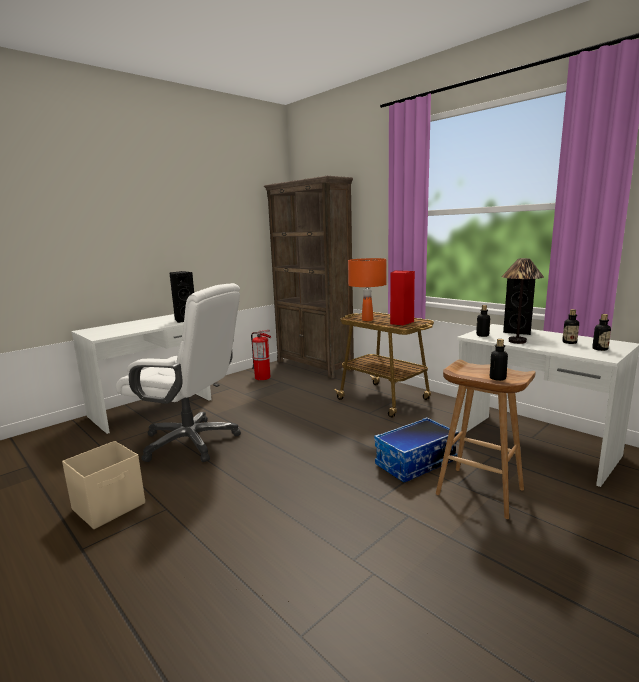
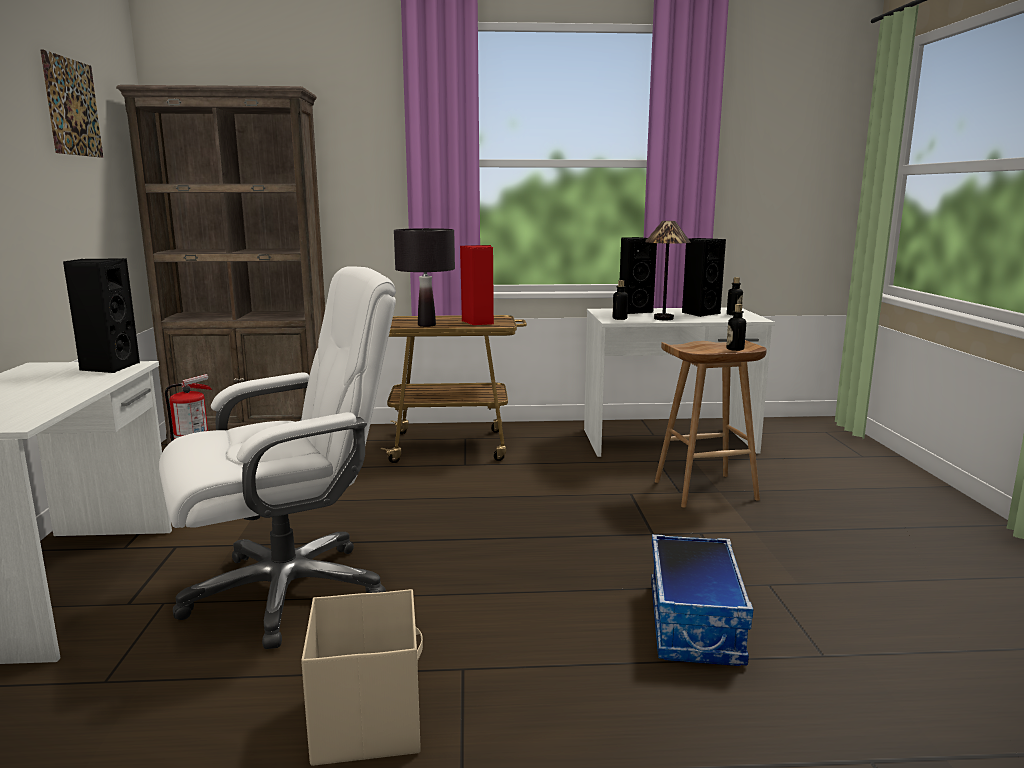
camera: 50 degrees left, 0 degrees up
orange table lamp [348,258,387,321] -> black table lamp [394,228,455,327]
storage box [374,417,459,483] -> storage box moved to [651,534,753,666]
bottle [562,309,579,344] -> black speaker [682,238,726,317]
none -> picture [40,49,103,158]

